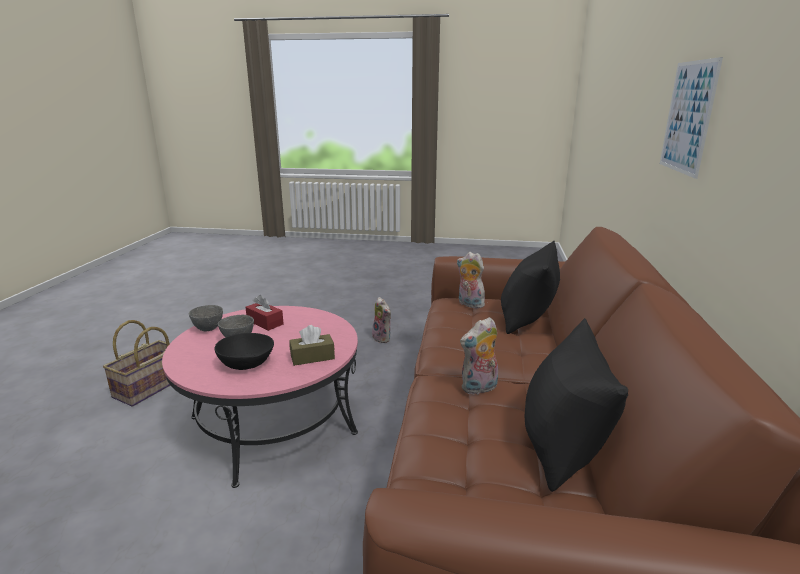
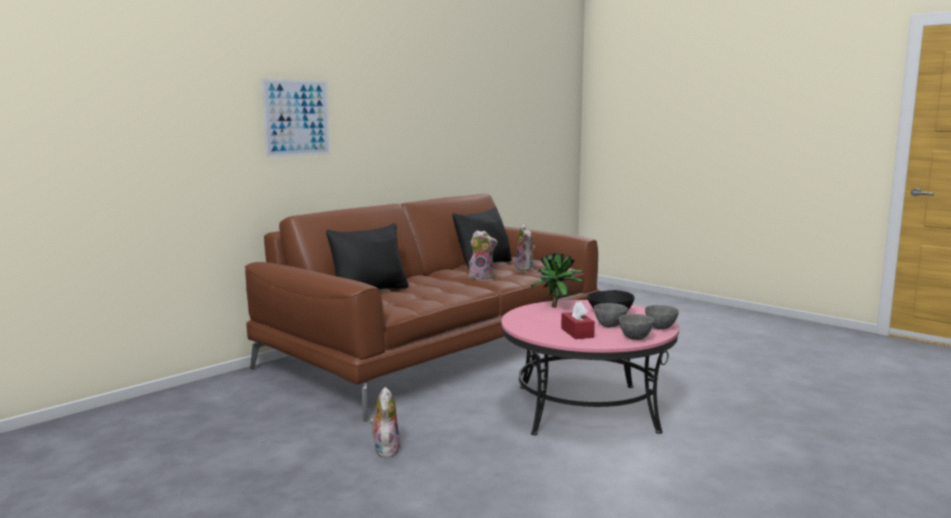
camera: 145 degrees left, 10 degrees down
basket [103,320,171,407] -> none
brown tissue box [289,325,335,366] -> potted plant [531,253,584,308]
plush toy [457,252,485,308] -> plush toy moved to [515,224,535,271]
none -> grey bowl [645,305,679,330]

